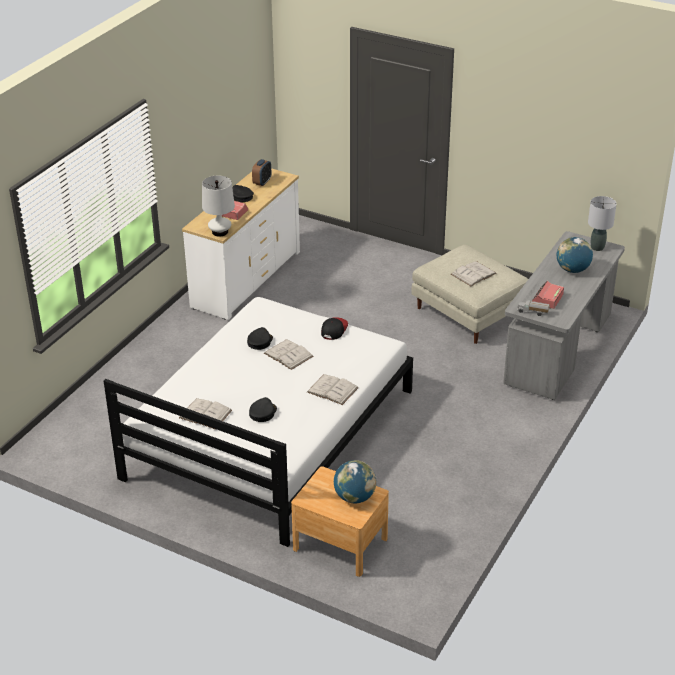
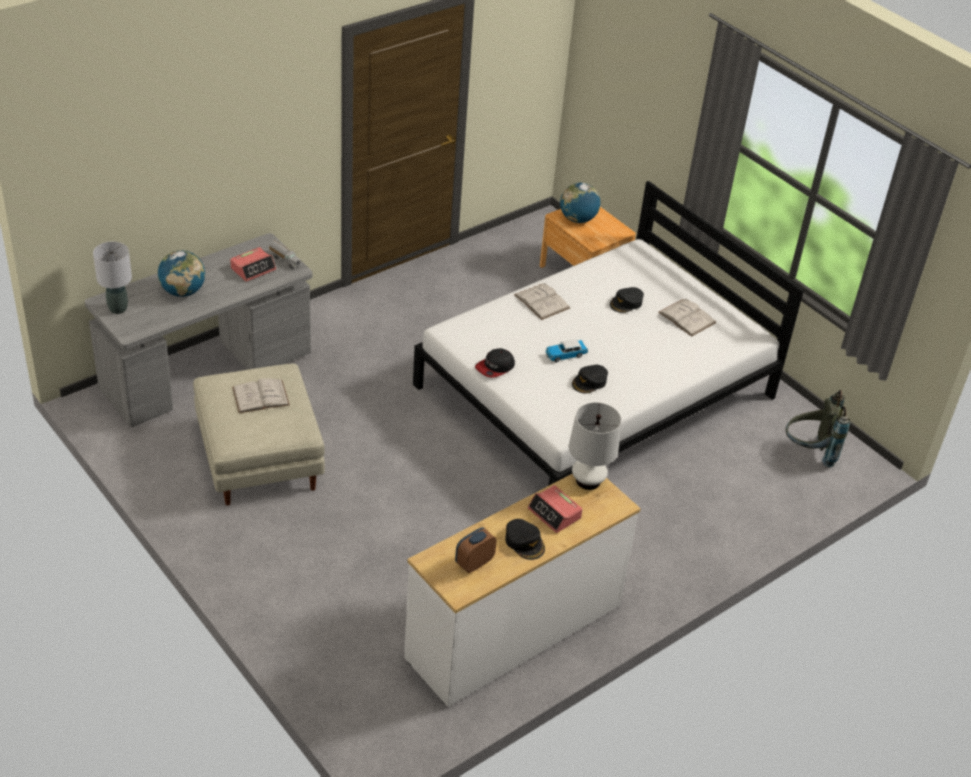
camera: 160 degrees left, 5 degrees up
white book [264,339,314,370] -> toy car [545,340,588,362]
none -> grey backpack [785,390,850,467]

